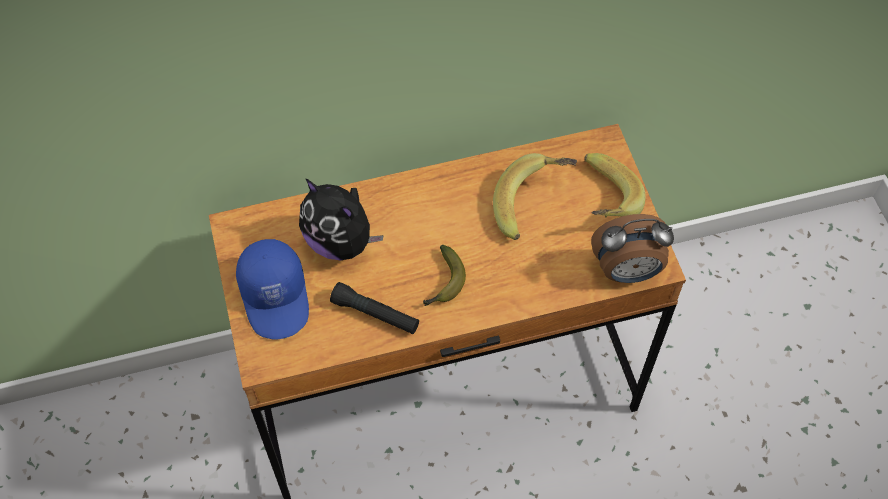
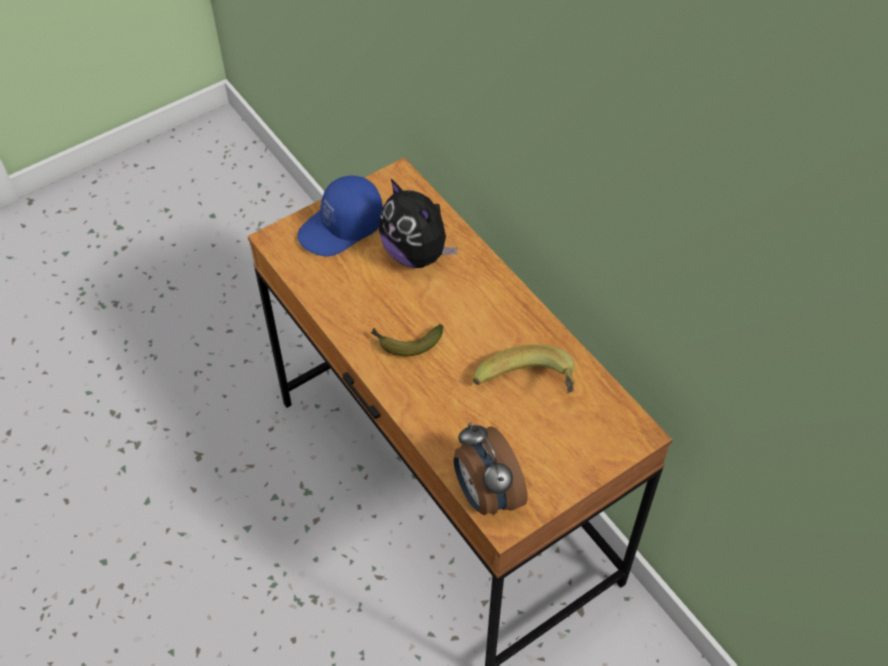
camera: 70 degrees right, 5 degrees down
plush toy [299,178,384,261] -> plush toy turned 60 degrees counterclockwise [379,179,458,268]
black flashlight [330,282,419,334] -> none
banana [584,153,646,217] -> none

